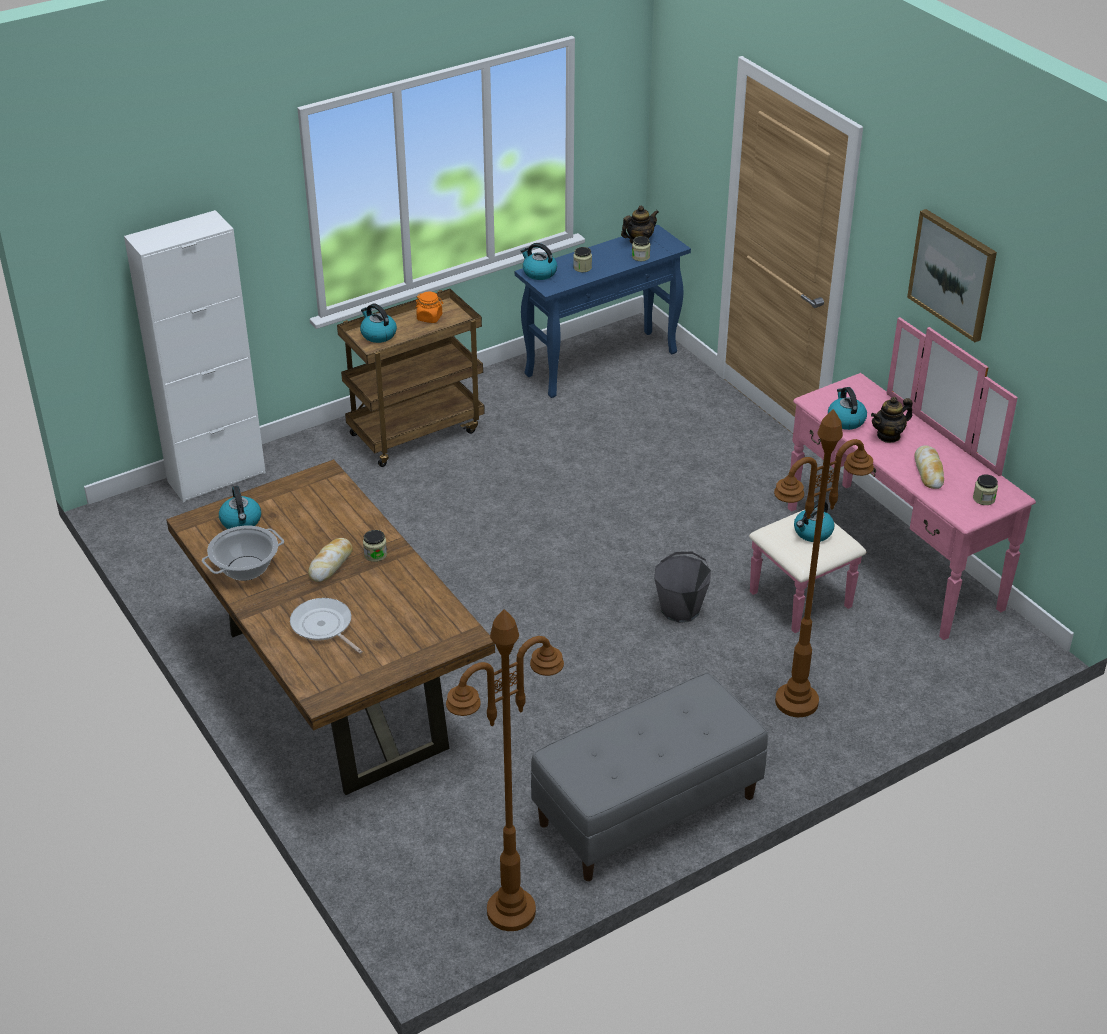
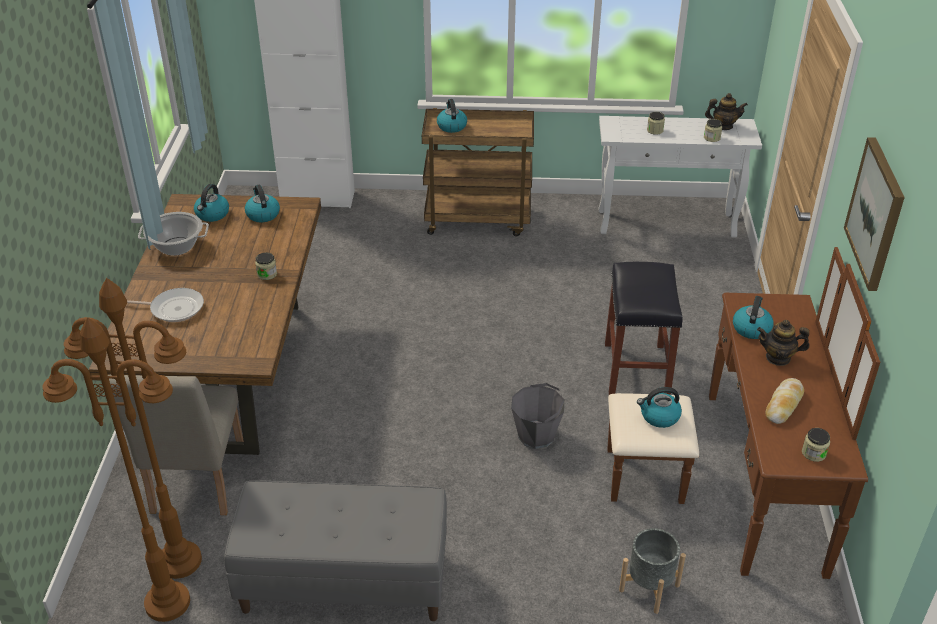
camera: 35 degrees right, 0 degrees up
frying pan [290,598,363,654] -> frying pan turned 105 degrees clockwise [127,288,204,322]
bread [308,538,353,582] -> none
orange jar [415,292,443,323] -> none
blue console table [515,225,691,398] -> white console table [598,116,762,238]
kettle [521,243,557,280] -> kettle moved to [245,185,280,222]
pink dresser [749,317,1036,640] -> brown dresser [607,247,880,579]
brown floor lamp [774,409,874,717] -> brown floor lamp moved to [64,278,202,579]
none -> beige chair [108,375,244,515]
none -> black stool [605,262,683,395]
none -> grey planter [619,528,686,614]

